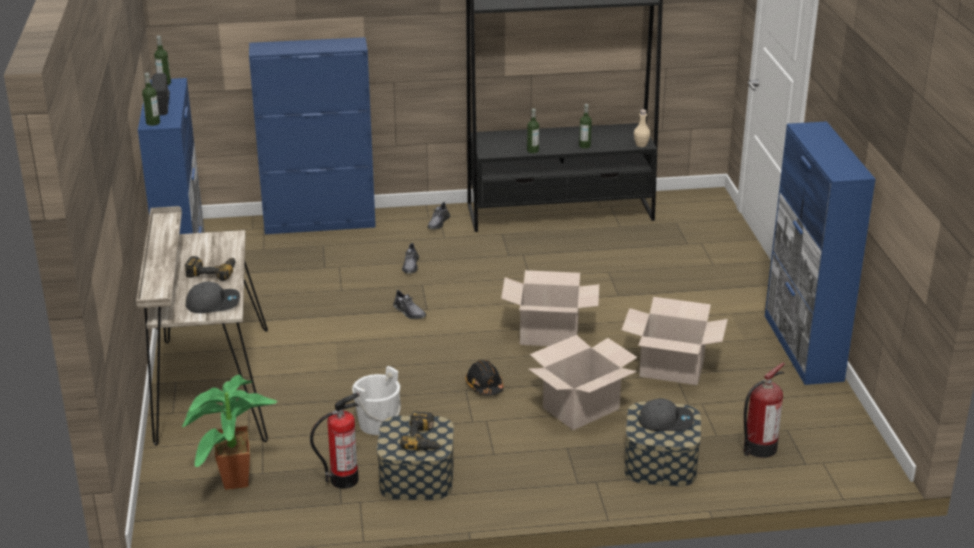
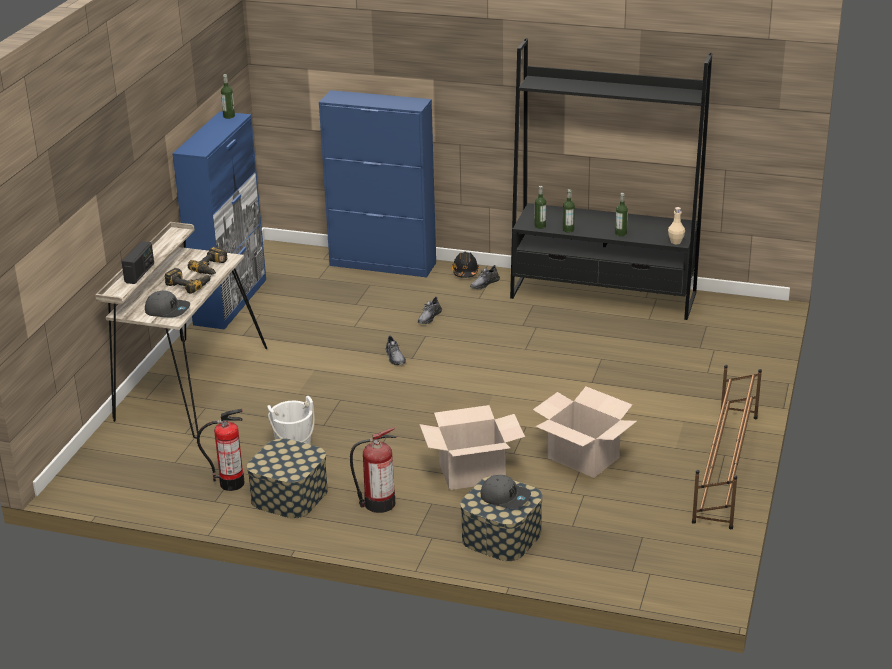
camera: 25 degrees right, 0 degrees up
bottle [142,73,160,126] -> bottle moved to [535,186,546,229]
radio [151,73,170,115] -> radio moved to [122,241,154,284]
potted plant [182,375,277,490] -> none
power drill [400,411,442,450] -> power drill moved to [188,247,228,275]
black hard hat [465,360,504,396] -> black hard hat moved to [452,252,479,278]
cardboard box [501,270,599,346] -> none
fire extinguisher [744,362,785,458] -> fire extinguisher moved to [350,427,397,513]
blue cabinet [765,121,876,385] -> brown shoe rack [692,365,762,529]

